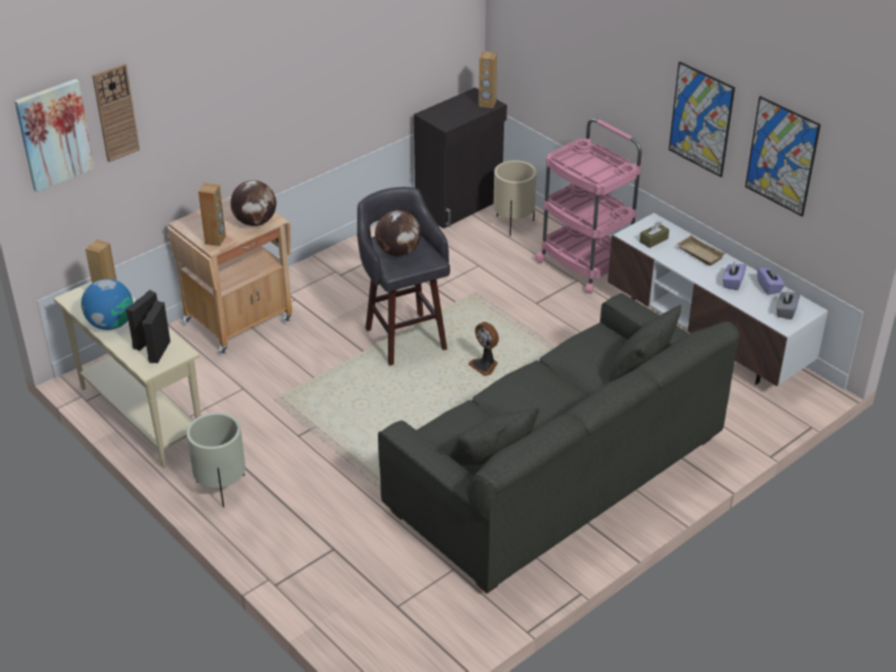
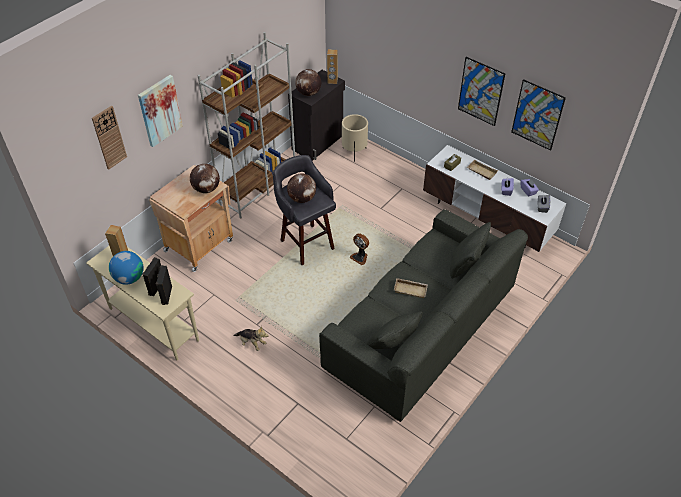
camera: 10 degrees left, 10 degrees up
picture [14,79,95,192] -> picture moved to [138,75,183,147]
beige planter [187,413,245,507] -> none
brown speaker [198,183,226,246] -> none
pink cart [535,118,642,294] -> none
none -> brown bookcase [197,32,295,219]
none -> plush toy [233,326,268,351]
none -> globe [295,69,321,96]
none -> beige tray [394,278,428,298]

